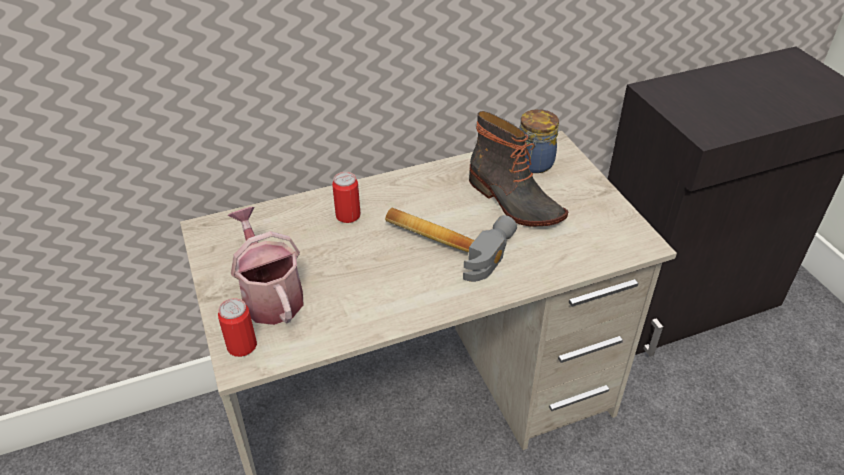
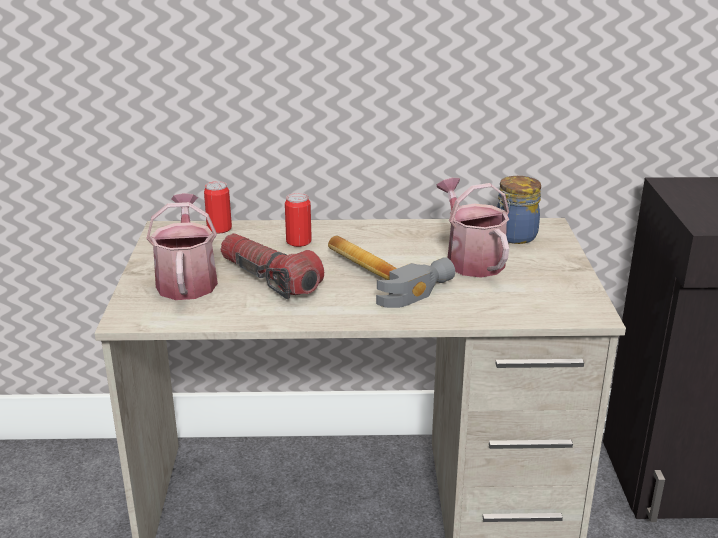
camera: 20 degrees right, 15 degrees down
can [218,298,257,357] -> can moved to [204,181,232,234]
boot [469,111,568,227] -> watering can [437,178,509,278]
none -> flashlight [221,233,324,299]

